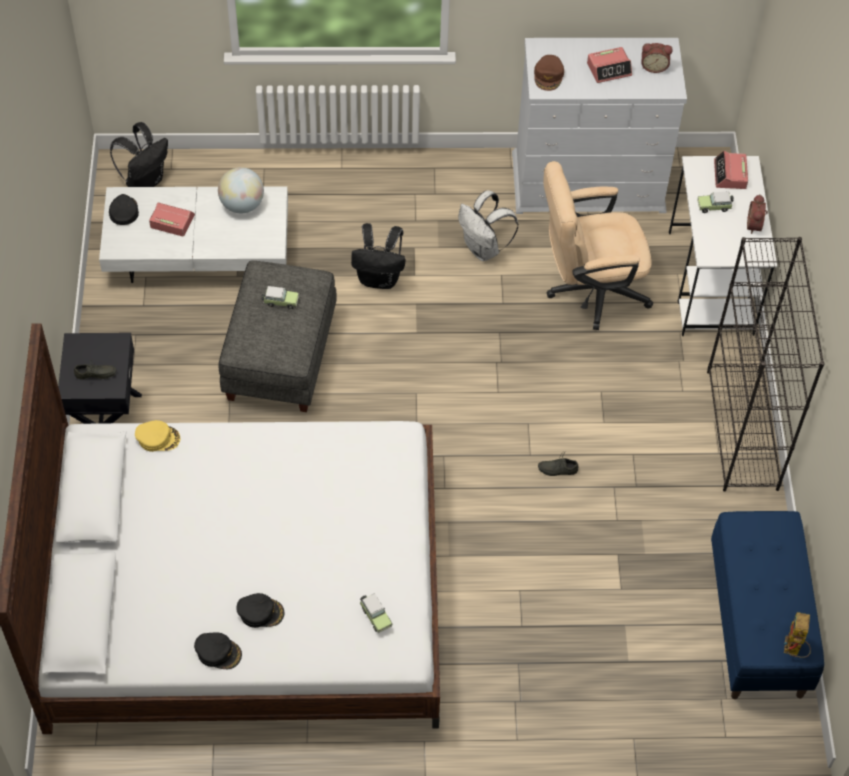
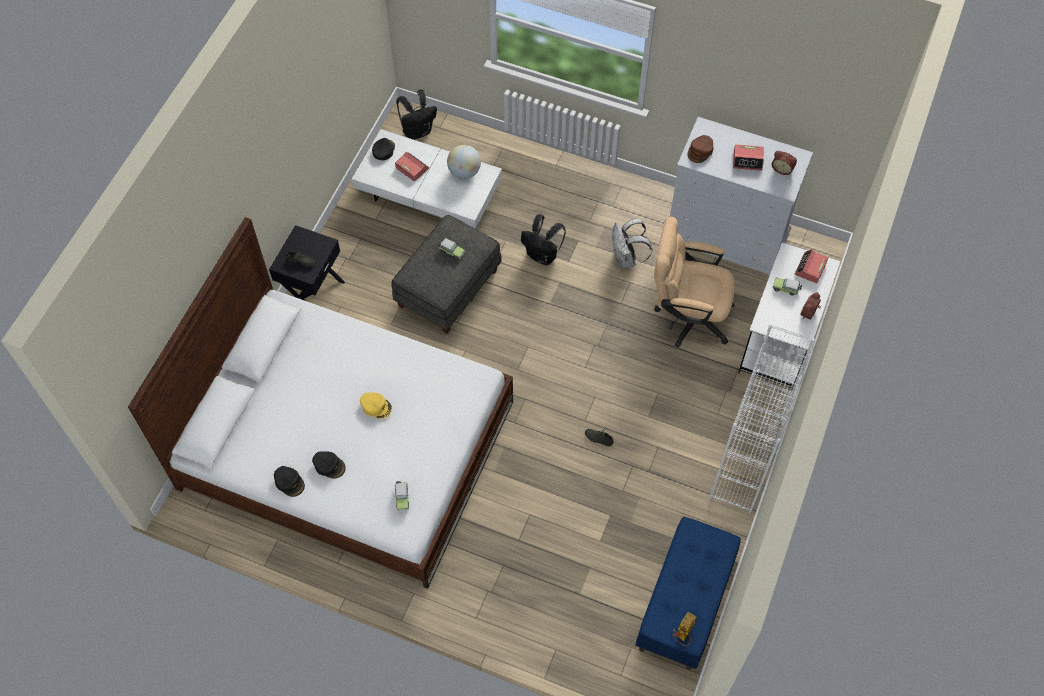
camera: 25 degrees right, 5 degrees up
yellow cap [135,420,180,452] -> yellow cap moved to [360,392,392,419]
black bookcase [707,237,825,492] -> white bookcase [710,324,815,514]

